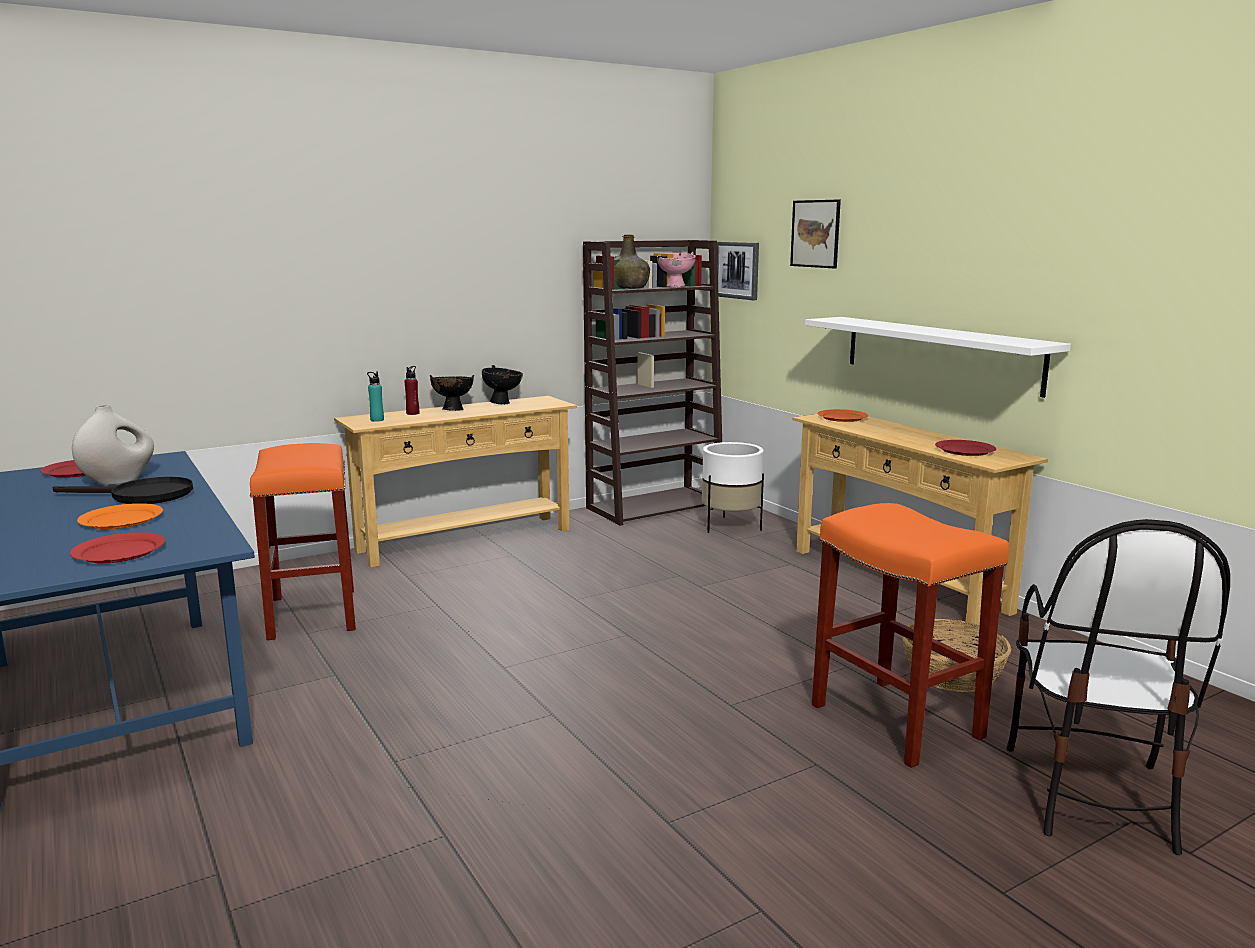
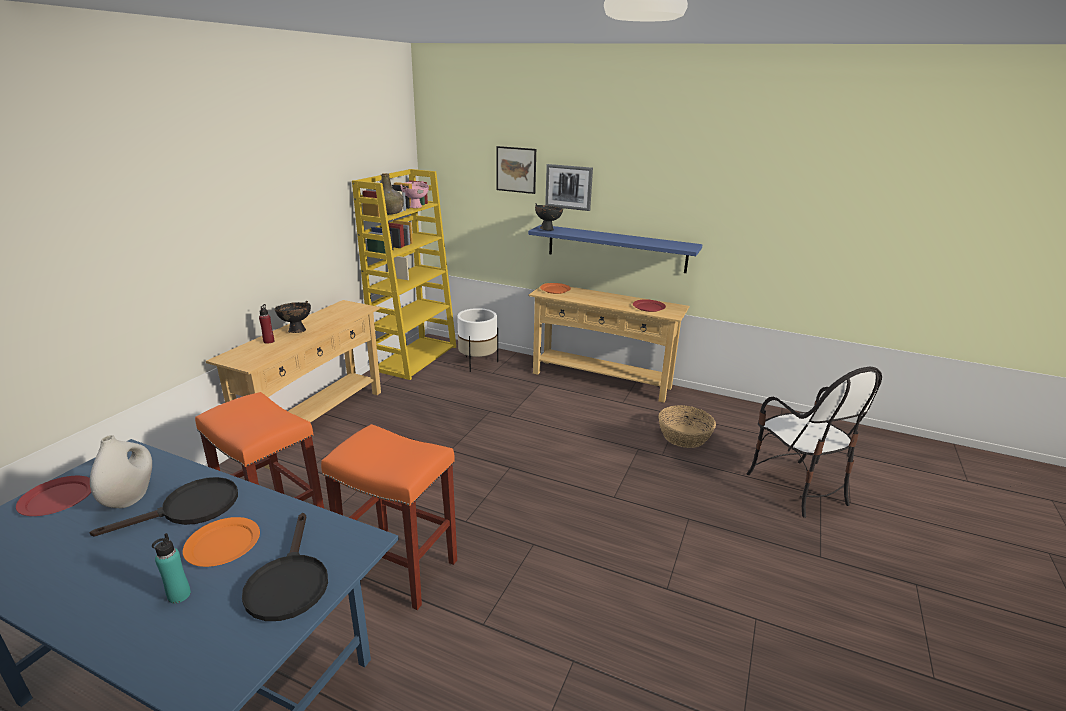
camera: 35 degrees left, 10 degrees up
red plate [70,532,165,563] -> black frying pan [242,513,328,621]
turquoise bottle [367,371,384,422] -> turquoise bottle moved to [152,533,191,603]
black bowl [482,365,523,404] -> black bowl moved to [535,203,563,231]
brown bookcase [583,240,722,526] -> yellow bookcase [352,169,456,380]
picture [717,242,759,300] -> picture moved to [545,164,593,211]
white shelf [805,317,1071,398] -> blue shelf [528,225,703,273]
orange stool [812,503,1009,768] -> orange stool moved to [321,424,457,610]

